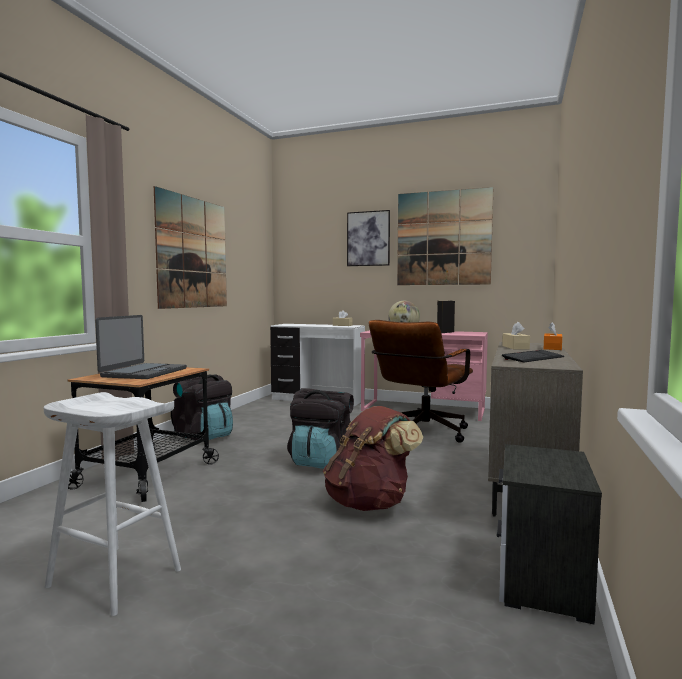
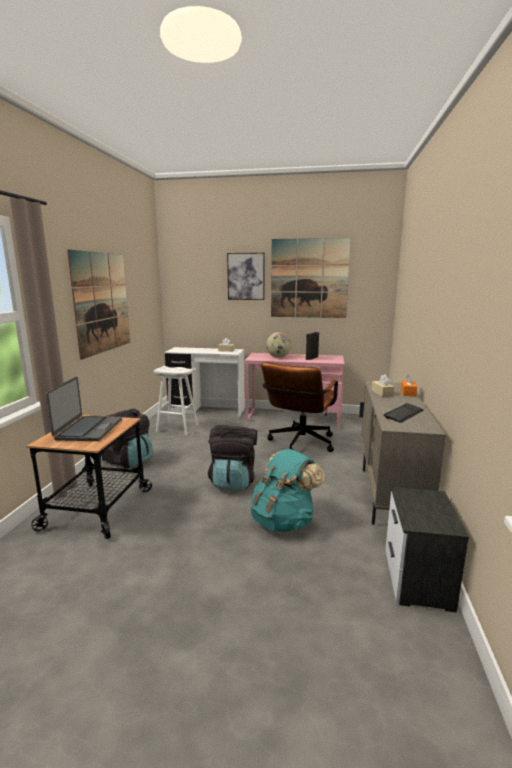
camera: 10 degrees left, 10 degrees up
white stool [44,392,181,616] -> white stool moved to [154,366,198,435]
brown backpack [323,406,423,511] -> turquoise backpack [250,449,325,532]

